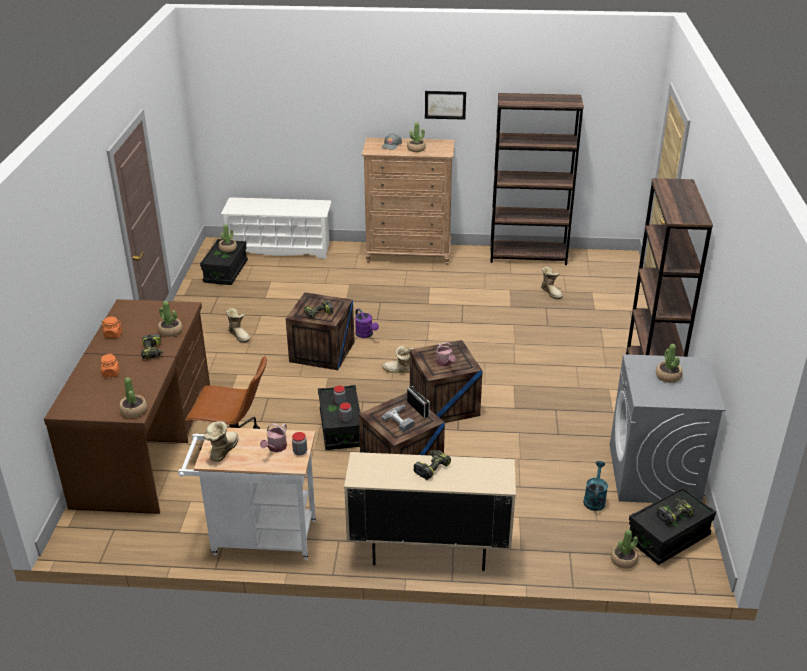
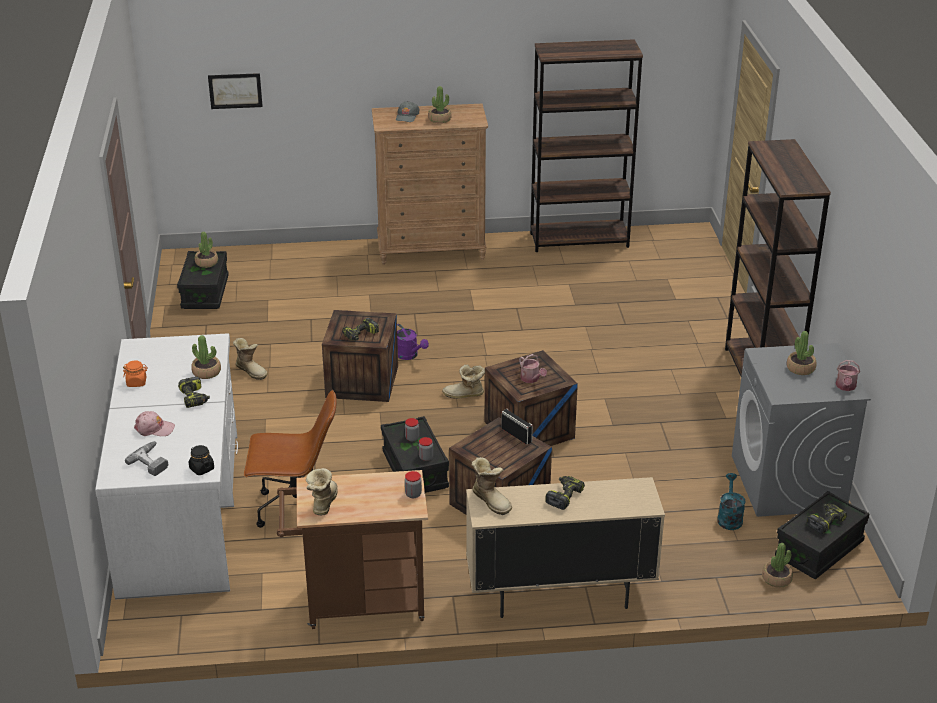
camera: 10 degrees left, 0 degrees up
brown desk [44,299,210,514] -> white desk [95,333,238,599]
orange jar [101,354,120,377] -> pink cap [134,411,175,436]
potted plant [119,377,147,418] -> black jar [189,445,214,475]
white cart [178,428,316,560] -> brown cart [277,470,428,629]
white shoe rack [221,197,332,259] -> none
watering can [260,423,287,452] -> watering can moved to [836,360,860,391]
power drill [381,405,415,432] -> power drill moved to [125,441,168,476]
picture [425,91,466,120] -> picture moved to [208,73,263,109]
boot [541,267,563,300] -> boot moved to [472,457,512,515]

